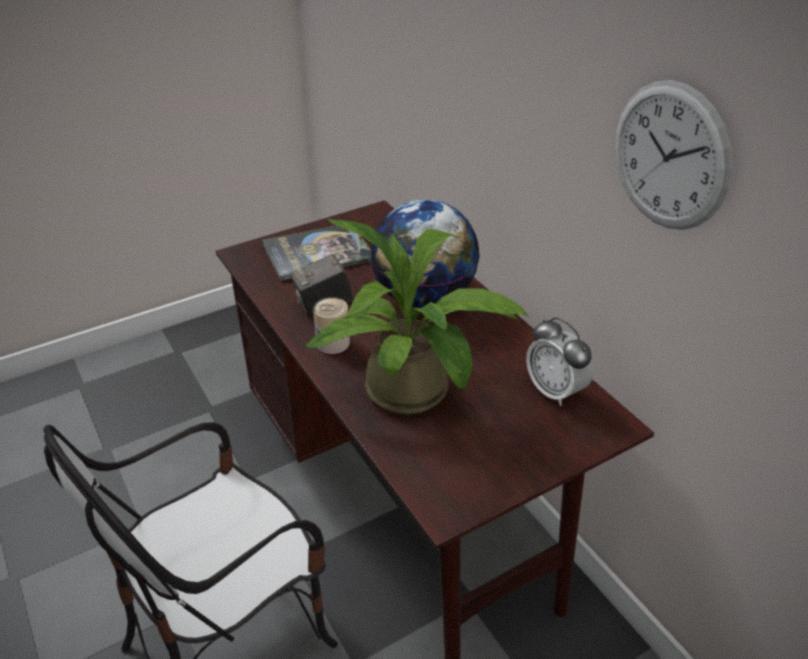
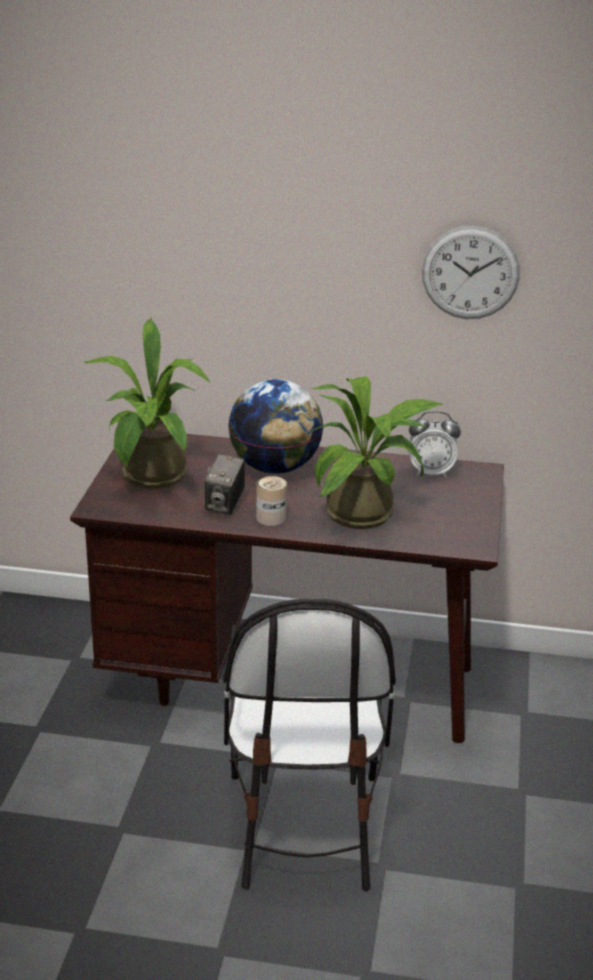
camera: 50 degrees left, 10 degrees down
book [262,226,371,281] -> potted plant [85,318,210,489]

